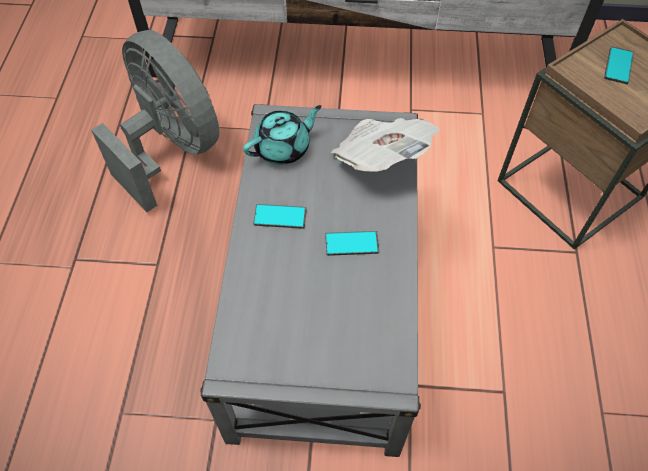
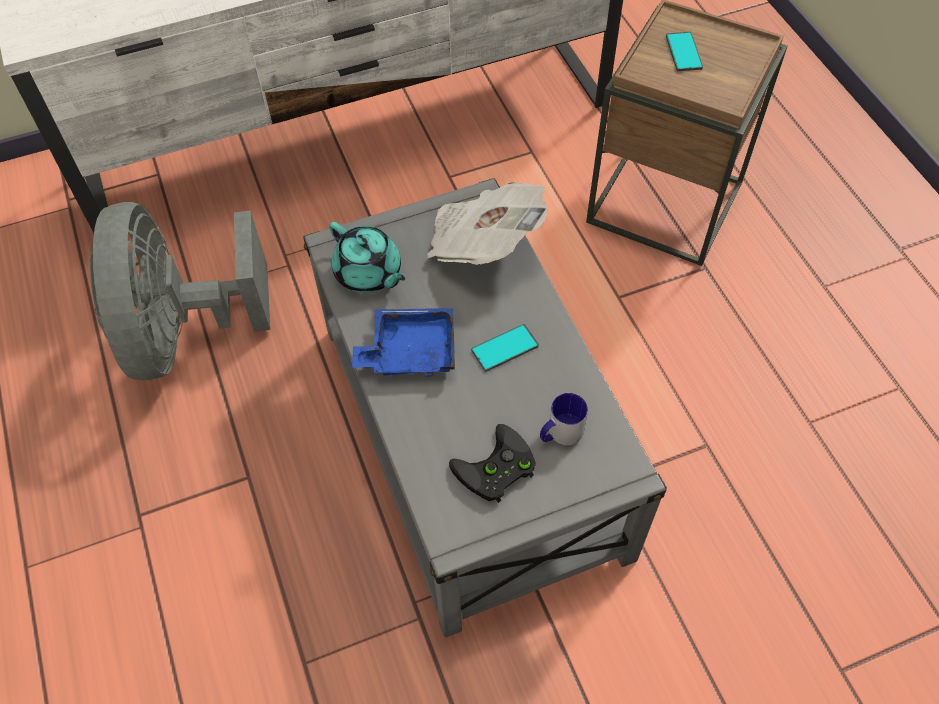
camera: 25 degrees left, 0 degrees up
grey fan [91,30,219,212] -> grey fan turned 120 degrees counterclockwise [90,202,270,380]
turquoise teapot [243,105,322,165] -> turquoise teapot turned 105 degrees clockwise [329,222,405,293]
phone [253,204,307,229] -> blue tray [352,308,455,377]
none -> black game controller [449,424,536,503]
none -> mug [540,393,588,445]

